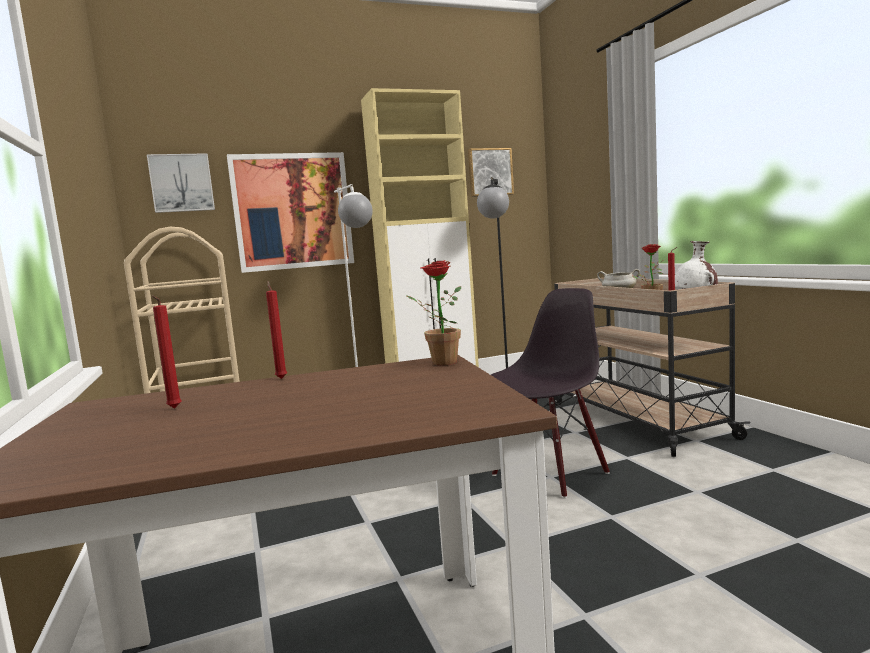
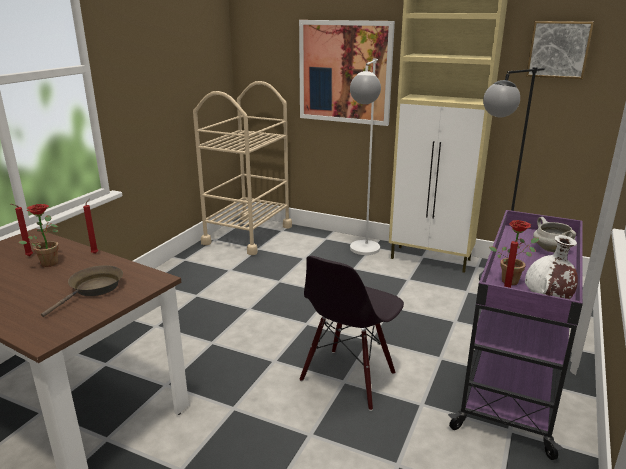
camera: 45 degrees right, 15 degrees up
picture [147,153,215,213] -> none
potted plant [406,260,461,365] -> potted plant moved to [18,204,59,267]
black chair [491,288,610,498] -> black chair turned 120 degrees clockwise [300,256,404,411]
beige cart [554,278,750,457] -> purple cart [448,210,583,460]
none -> brown frying pan [41,265,123,317]

